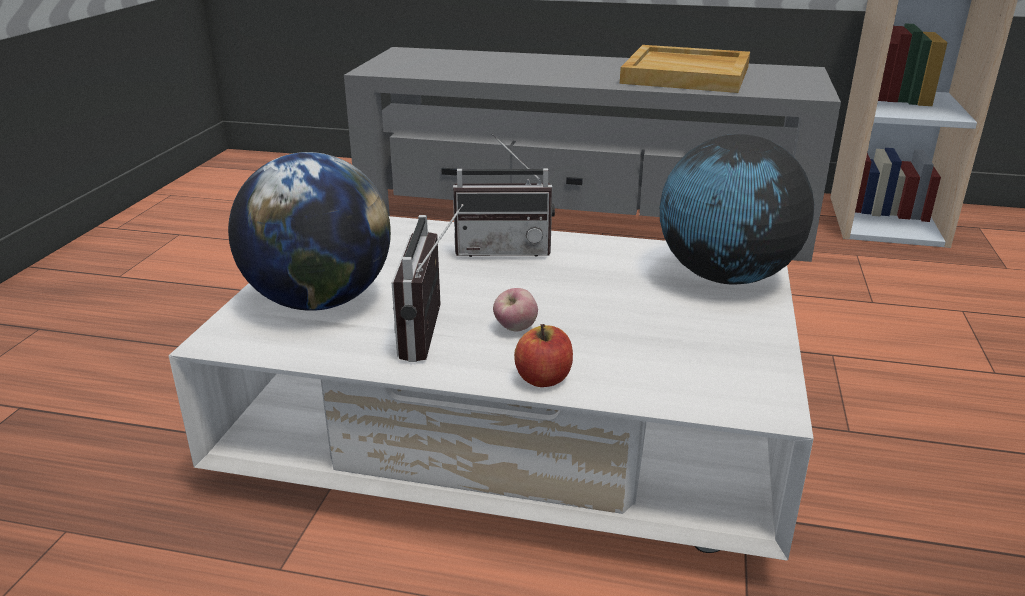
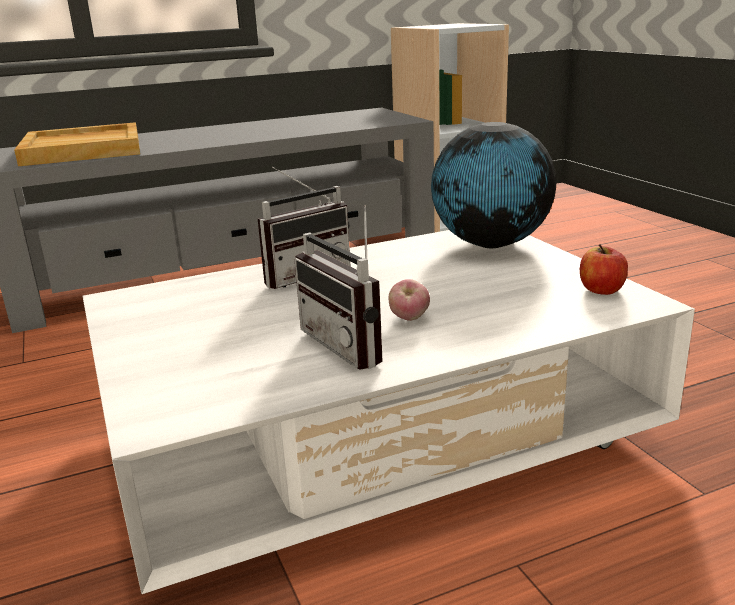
camera: 35 degrees left, 5 degrees down
globe [228,152,391,311] -> none
apple [514,324,573,387] -> apple moved to [580,244,628,295]
beige tray [620,45,750,93] -> beige tray moved to [14,122,140,166]

